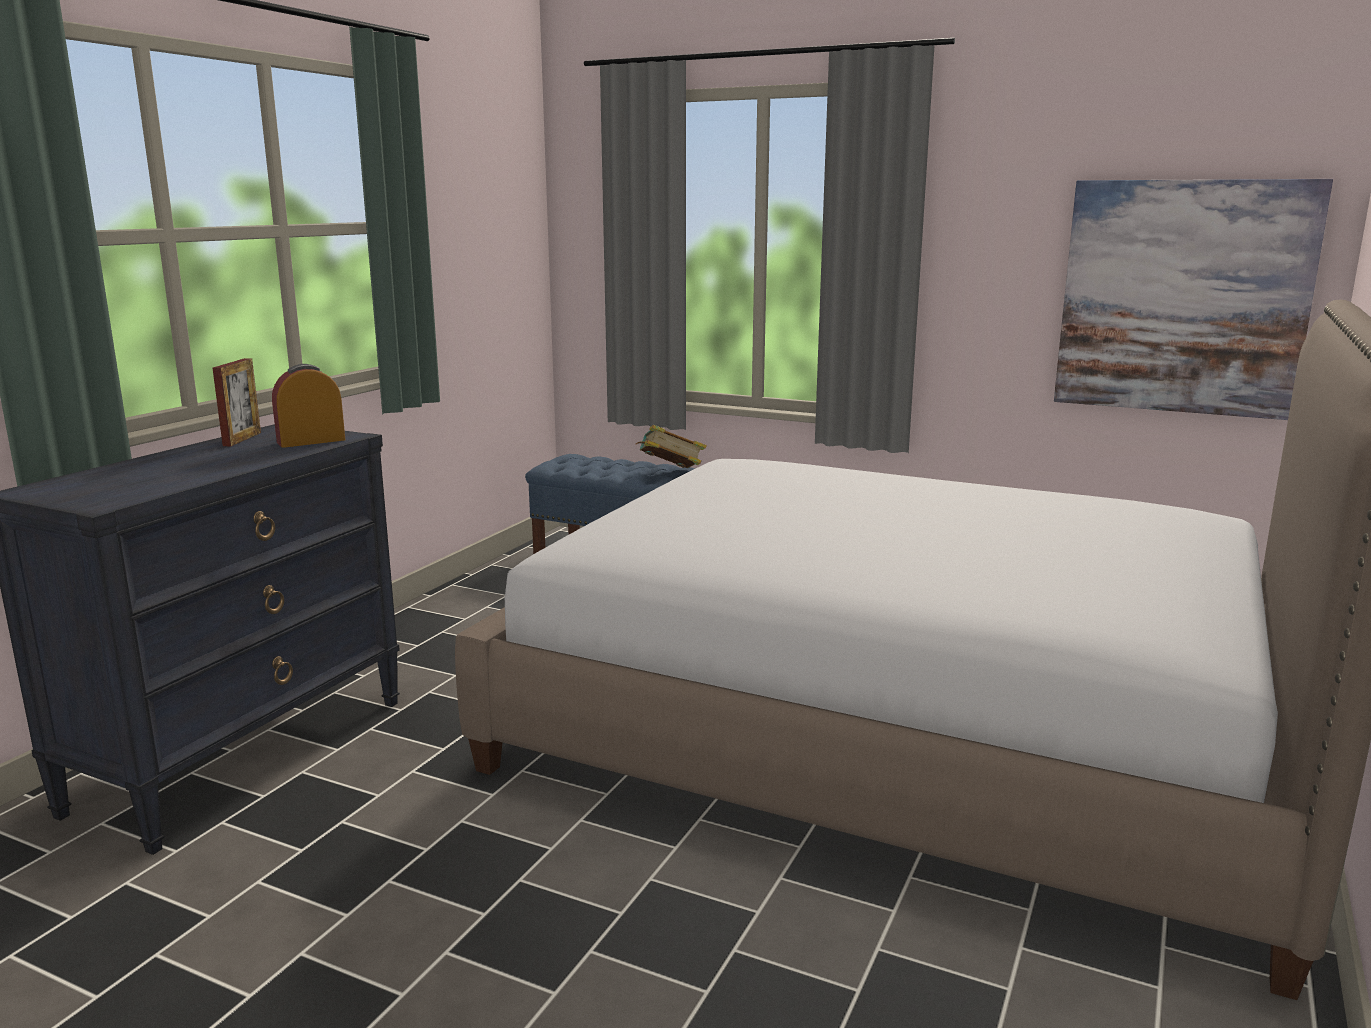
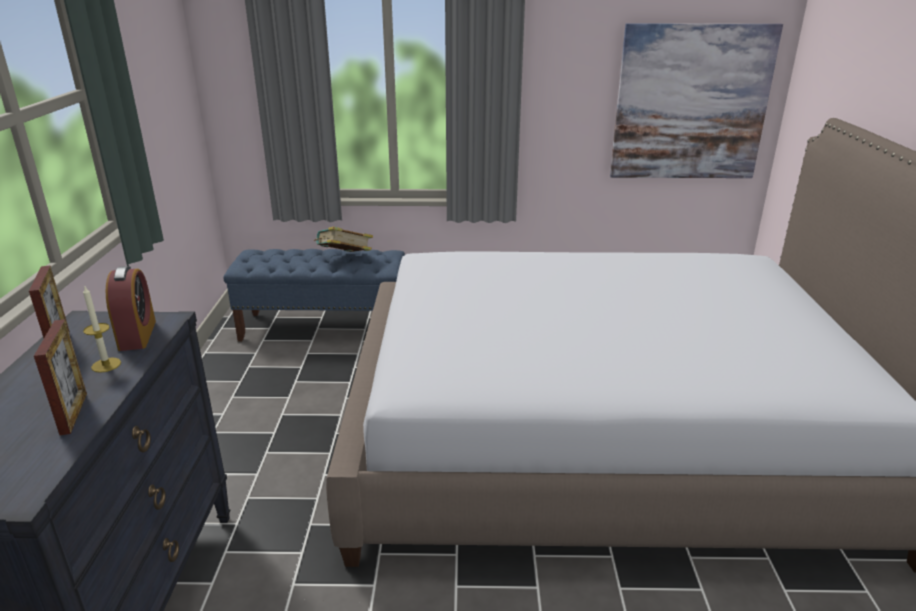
camera: 25 degrees left, 10 degrees up
alarm clock [272,364,345,448] -> alarm clock turned 135 degrees clockwise [106,266,156,351]
none -> picture frame [34,319,87,435]
none -> candle [83,287,121,373]

